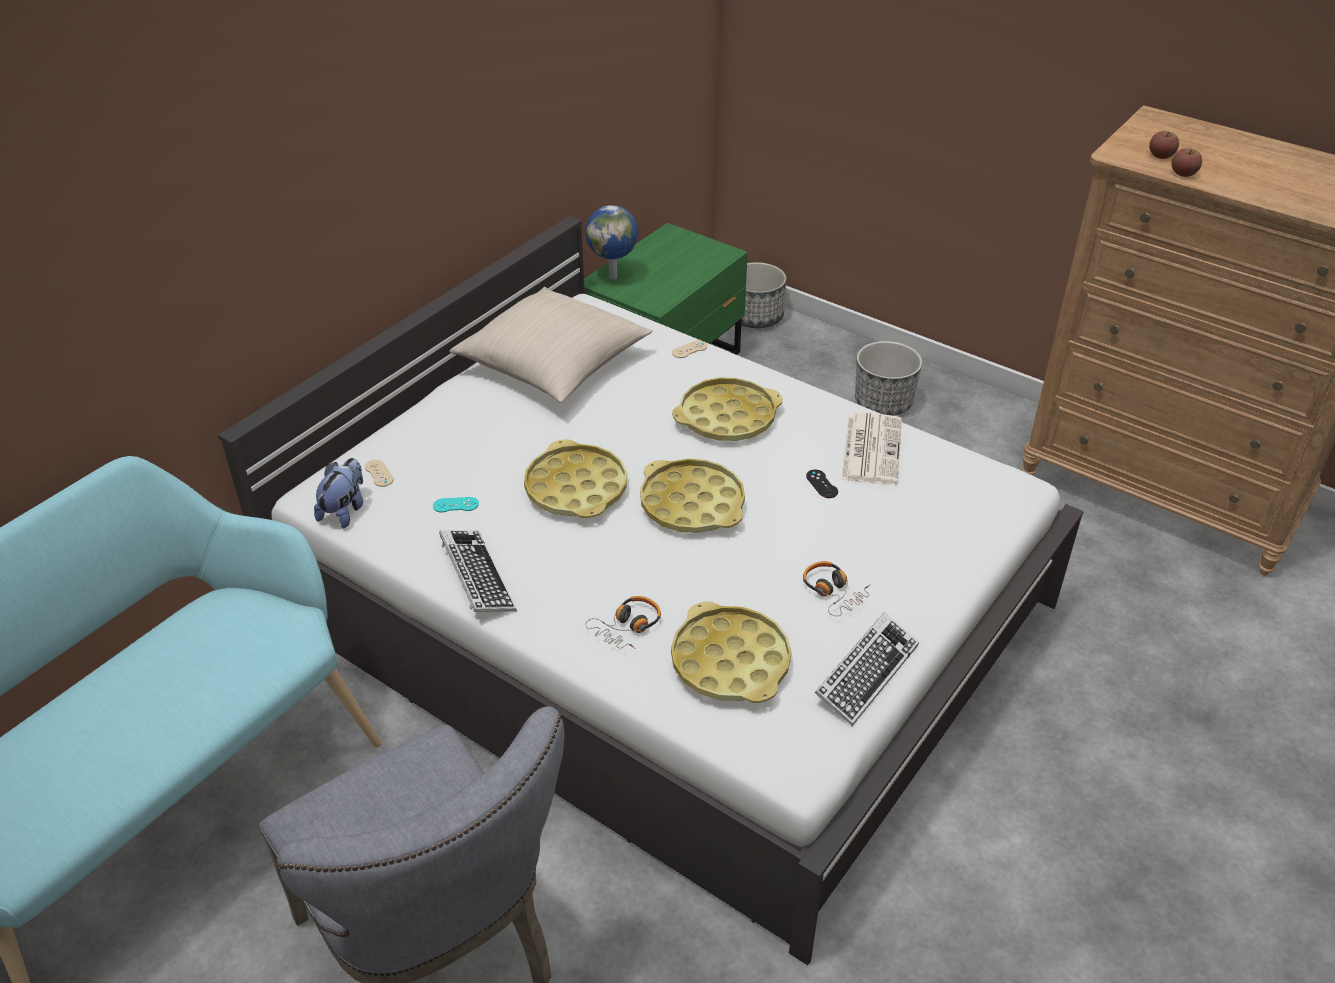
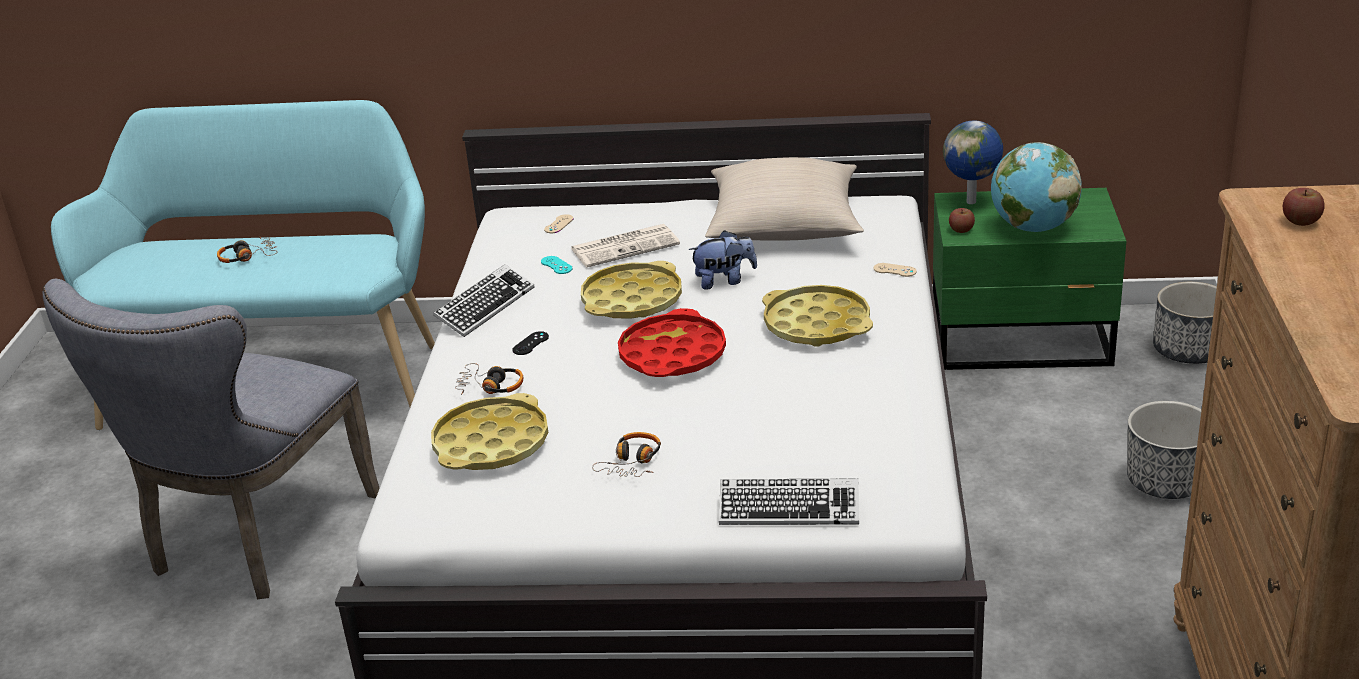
camera: 60 degrees right, 10 degrees down
plush toy [314,458,363,528] -> plush toy moved to [688,230,757,290]
yellow tray [640,459,745,533] -> red tray [618,308,726,377]
black game controller [806,470,838,498] -> black game controller moved to [512,331,549,355]
keyboard [815,612,919,726] -> keyboard moved to [719,479,859,525]
newspaper [842,413,902,485] -> newspaper moved to [571,224,680,267]
apple [1172,148,1202,177] -> apple moved to [949,208,975,233]
none -> headphones [217,236,278,263]
none -> globe [991,142,1082,232]

